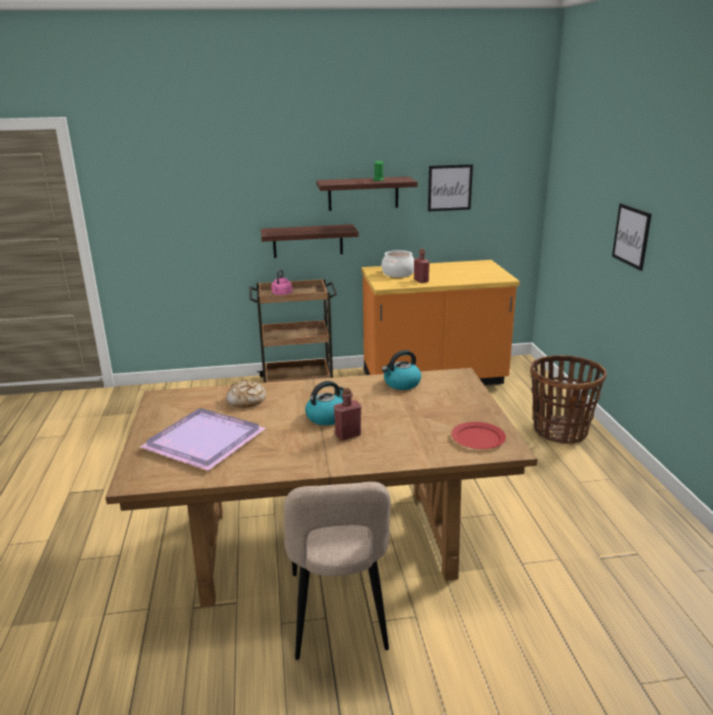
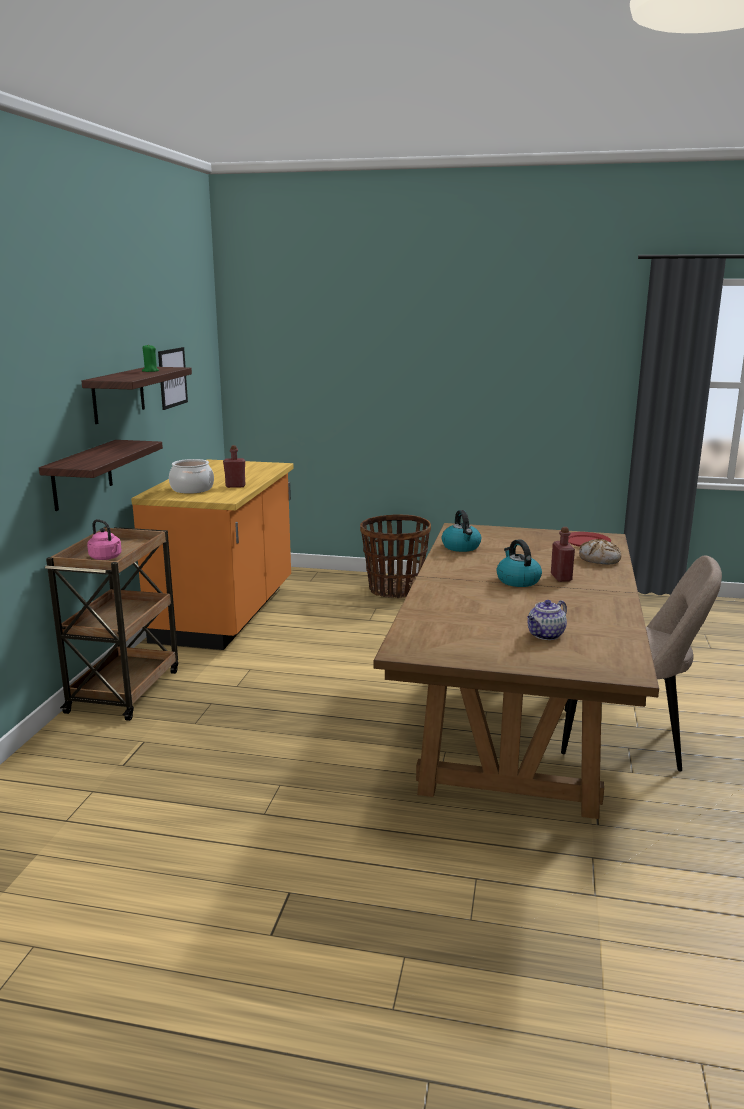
camera: 70 degrees left, 5 degrees down
purple tray [140,408,266,471] -> teapot [527,600,567,640]
bread [226,380,266,408] -> bread moved to [579,539,621,565]
picture [612,203,652,271] -> none

